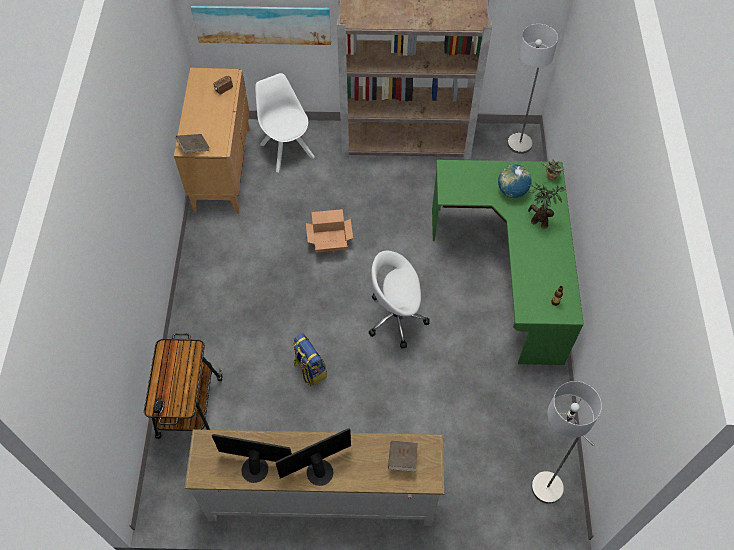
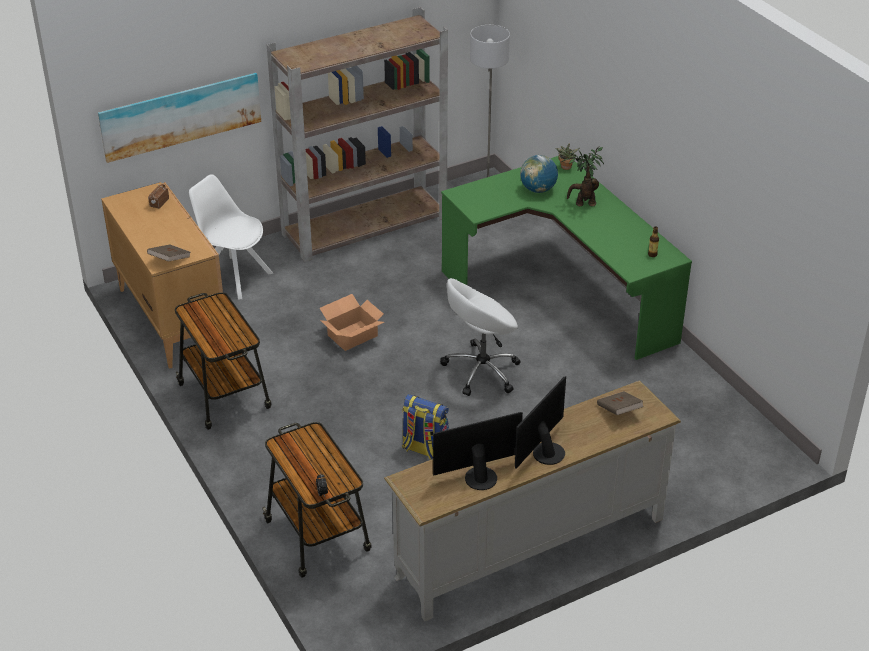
camera: 30 degrees left, 20 degrees down
grey floor lamp [531,381,602,504] -> none
none -> cart [175,292,271,430]

